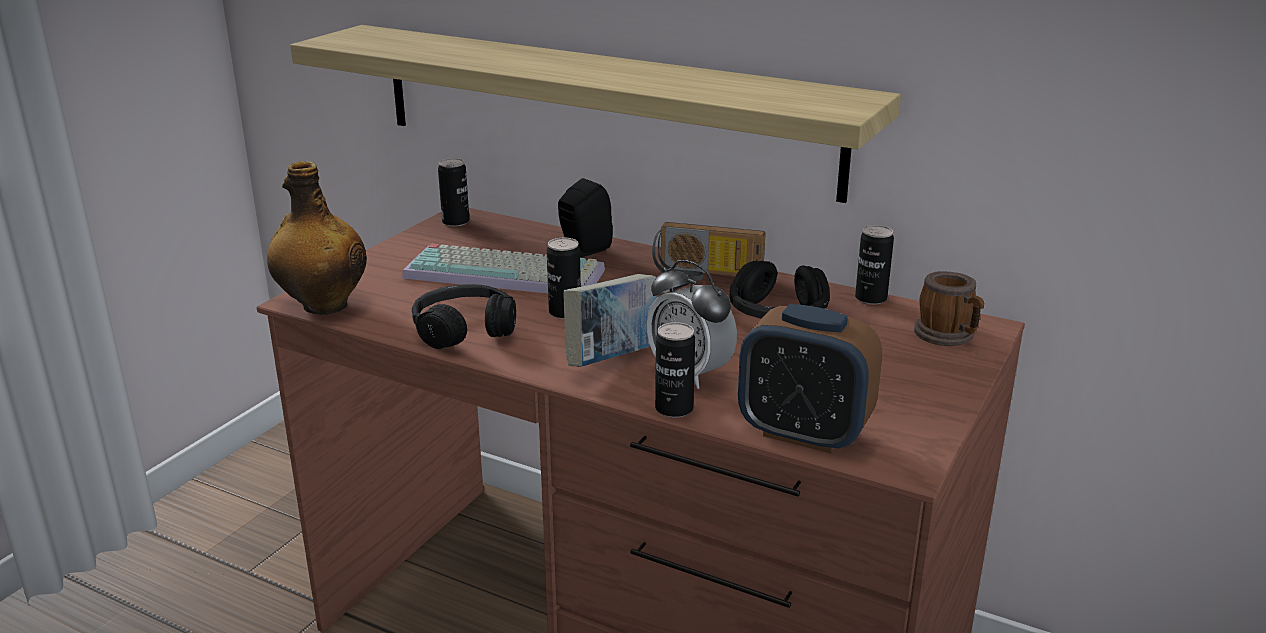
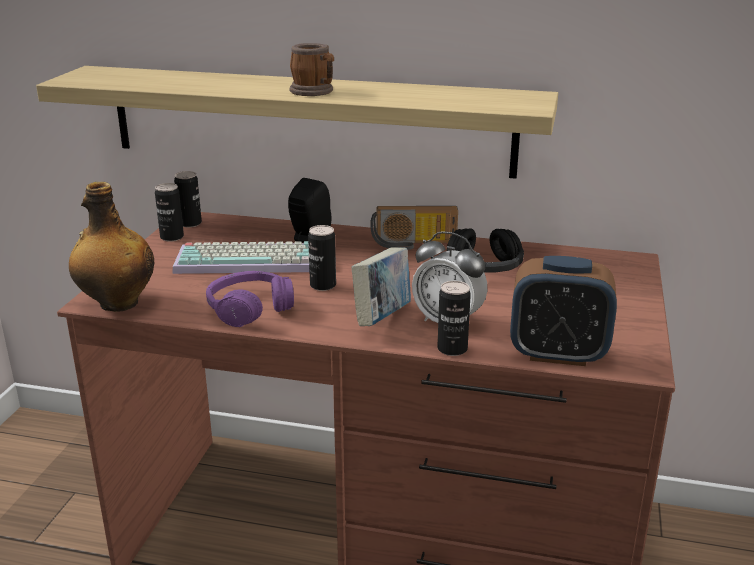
camera: 15 degrees left, 0 degrees up
black headphones [412,284,516,349] -> purple headphones [206,271,294,327]
can [855,225,894,304] -> can moved to [155,183,184,242]
mug [914,271,984,346] -> mug moved to [290,43,334,96]

